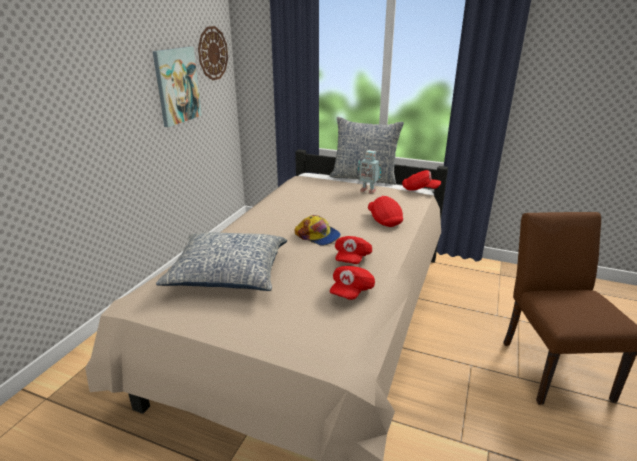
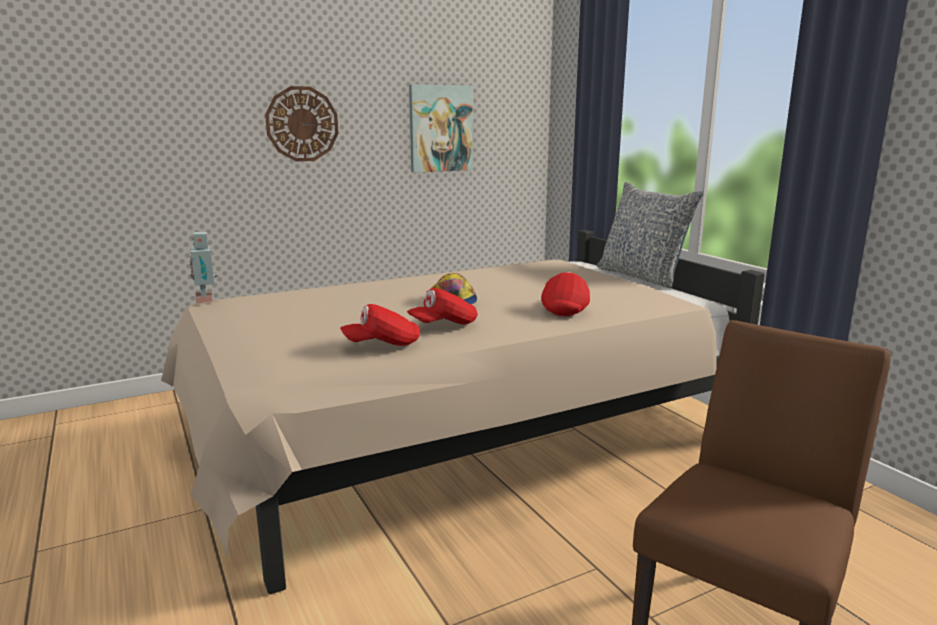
camera: 40 degrees right, 10 degrees down
pillow [156,232,287,291] -> none
wall clock [198,26,228,80] -> wall clock moved to [265,86,338,161]
toy robot [358,150,381,194] -> toy robot moved to [189,232,218,304]
red cap [402,170,441,191] -> none

